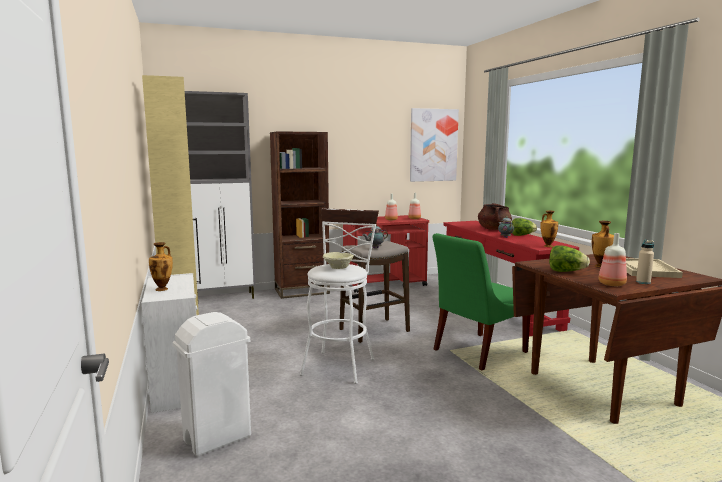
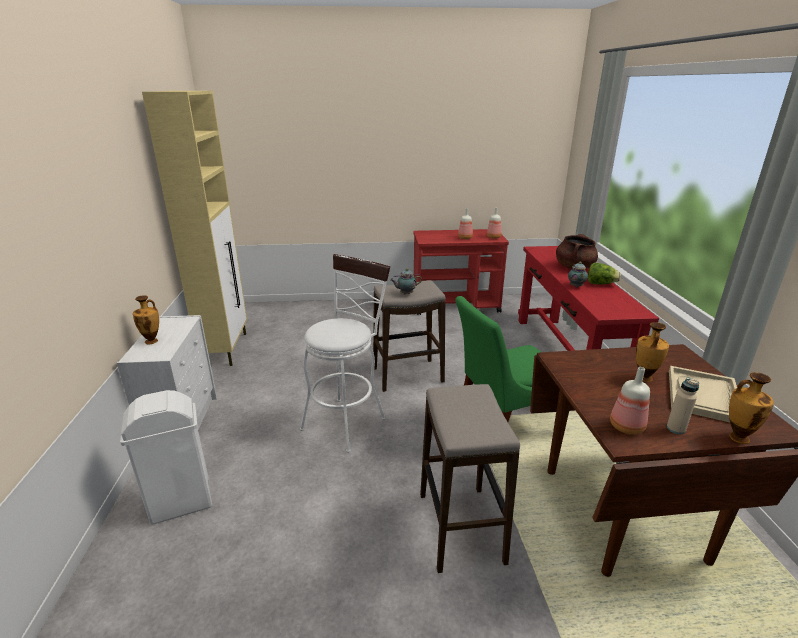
camera: 15 degrees right, 15 degrees up
grey cabinet [185,91,256,299] -> none
brown bookcase [270,131,330,299] -> none
beige bowl [323,252,354,269] -> none
picture [410,108,459,182] -> none
vase [540,210,558,247] -> vase moved to [729,372,774,444]
lettuce [549,245,590,272] -> none
none -> stool [420,384,520,573]

